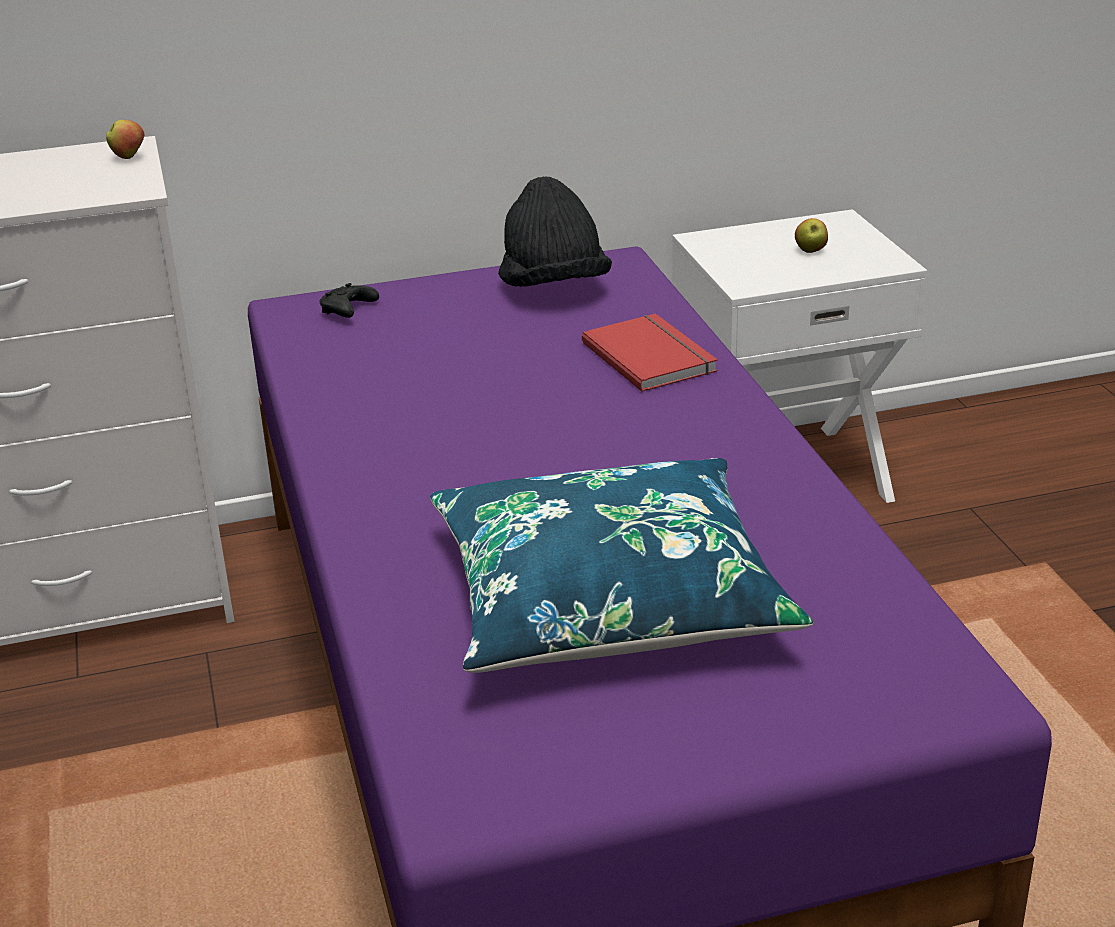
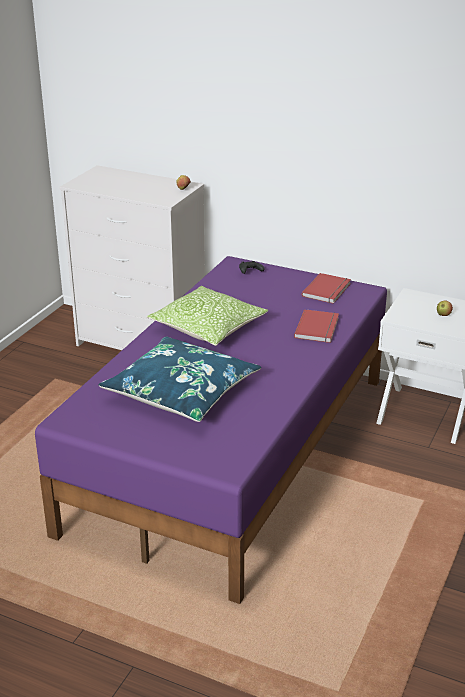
camera: 40 degrees right, 0 degrees up
black hat [498,176,612,287] -> red book [302,273,351,304]
none -> pillow [147,286,268,346]

